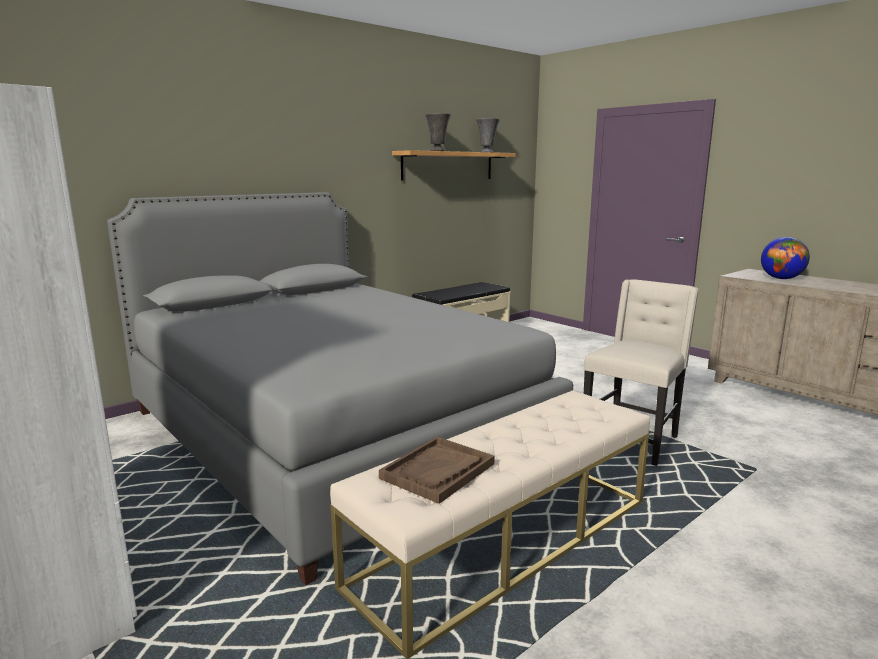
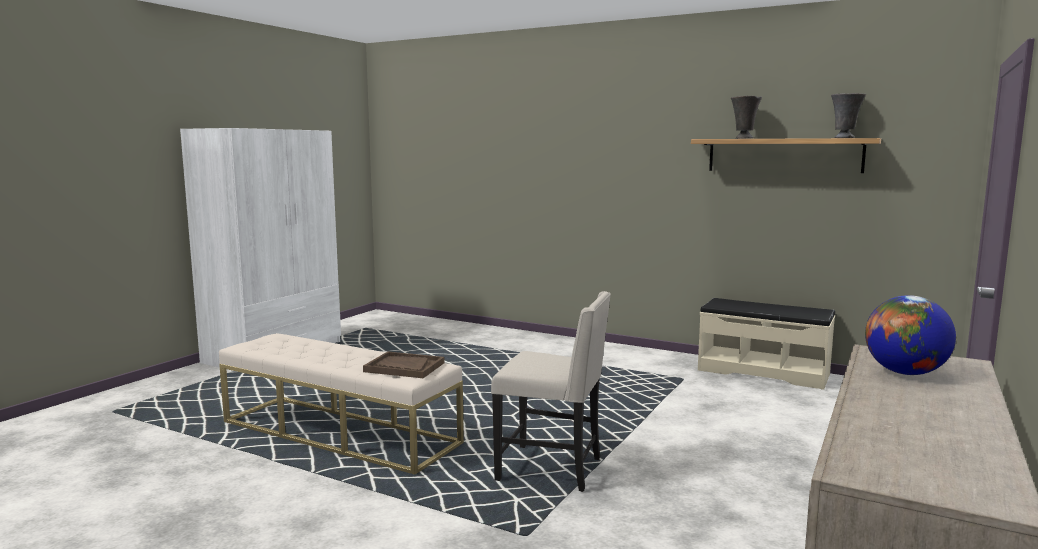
camera: 70 degrees right, 5 degrees down
grey bed [107,192,573,585] -> none
brown tray [379,437,495,504] -> brown tray moved to [363,352,445,378]

